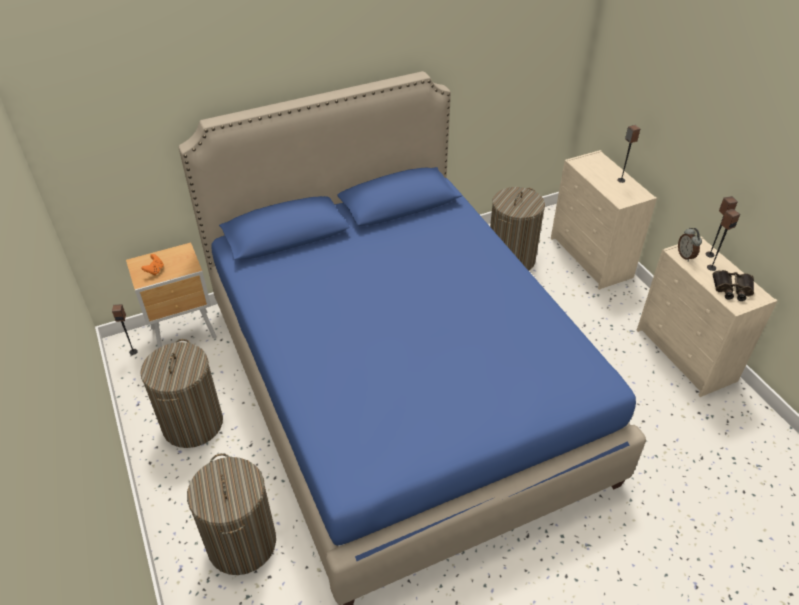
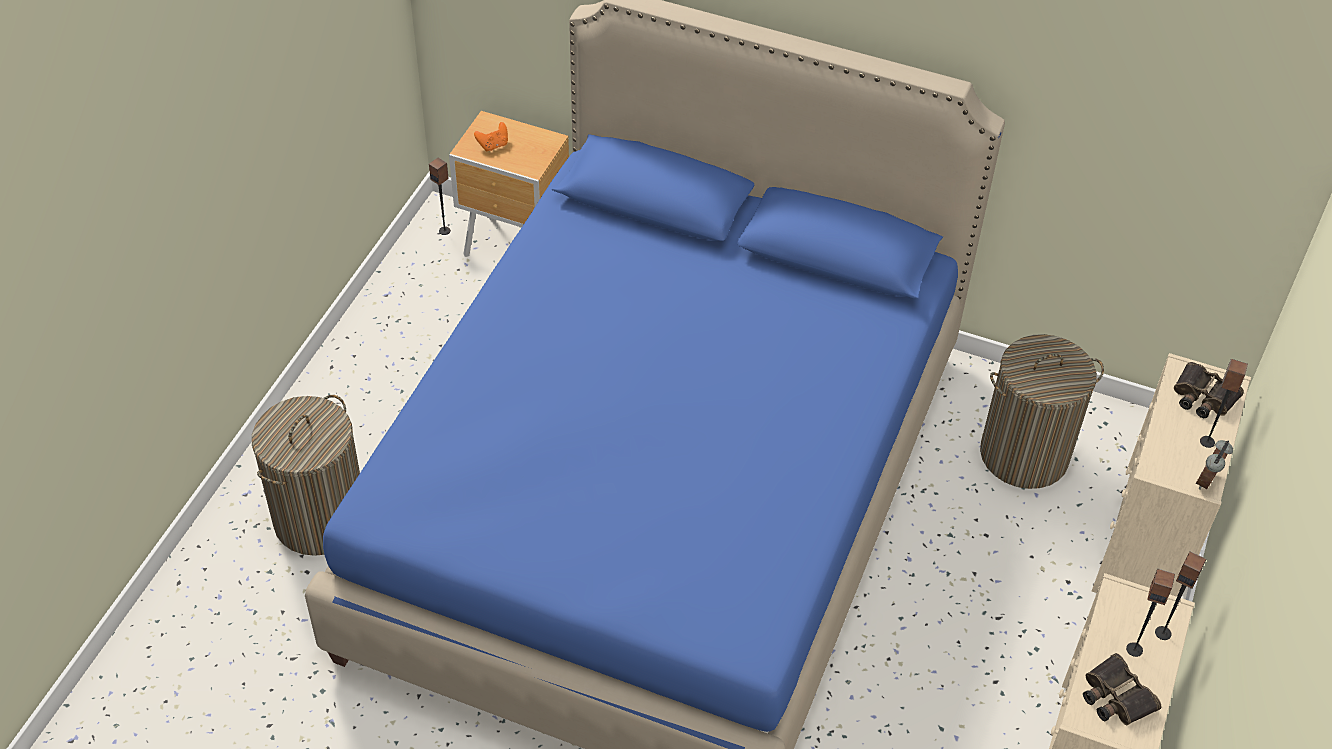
camera: 45 degrees right, 5 degrees up
laundry basket [140,339,223,448] -> none
alarm clock [678,228,702,262] -> alarm clock moved to [1196,440,1233,490]
none -> binoculars [1174,362,1244,418]

